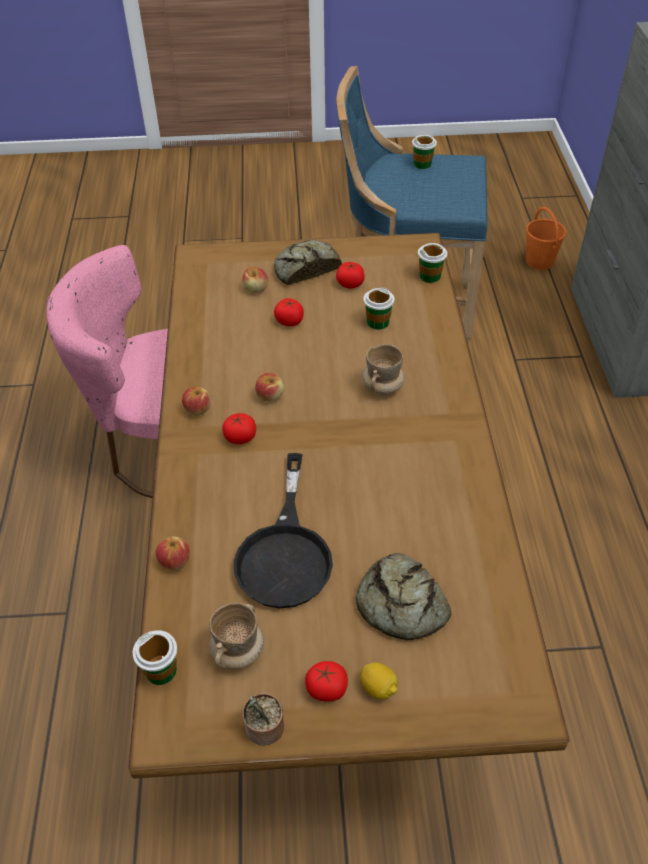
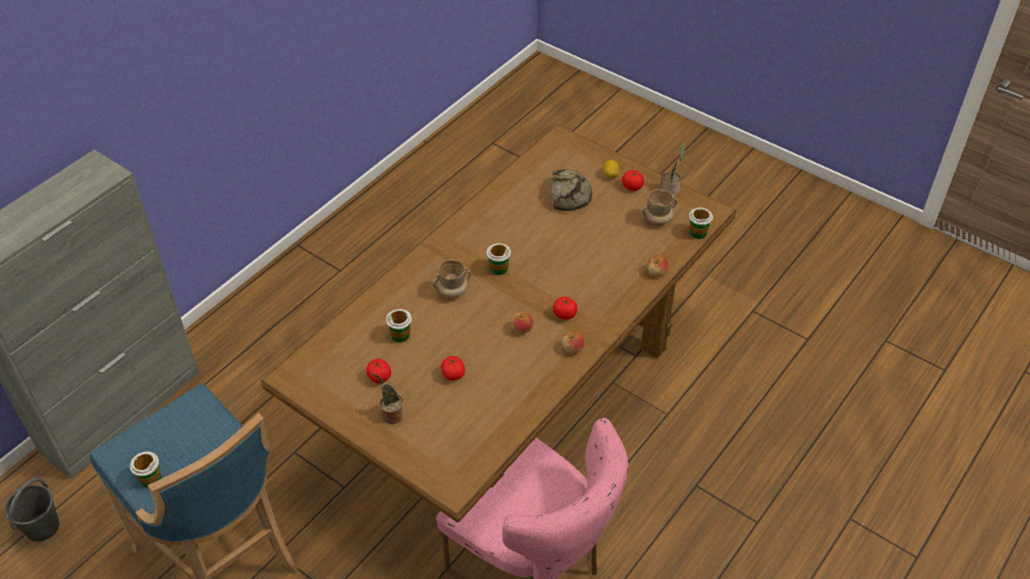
camera: 140 degrees left, 0 degrees up
black frying pan [234,453,333,608] -> none
apple [242,267,268,293] -> none
bread [274,240,342,285] -> potted plant [372,373,405,424]
cup [418,243,447,283] -> cup moved to [487,243,511,275]
orange bucket [526,207,566,270] -> grey bucket [4,478,59,542]

